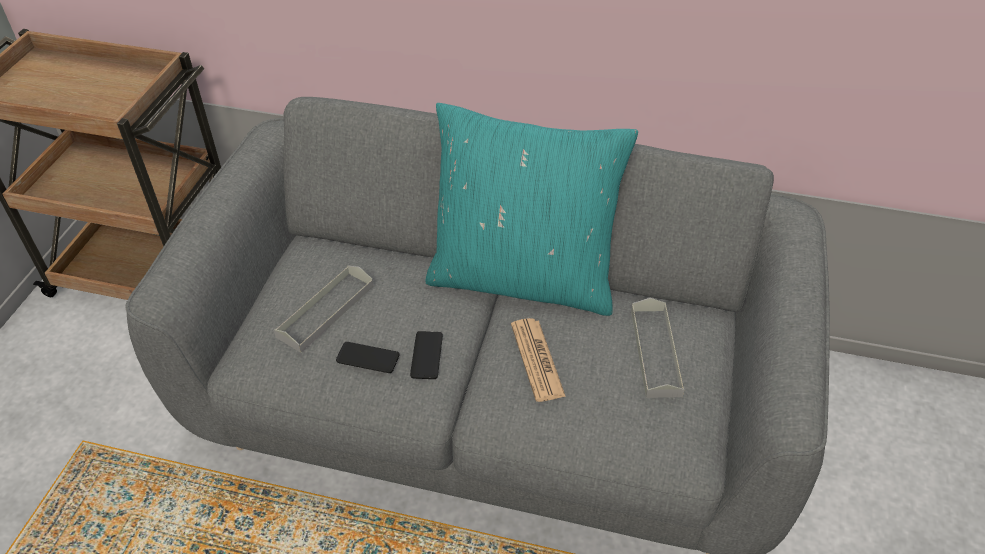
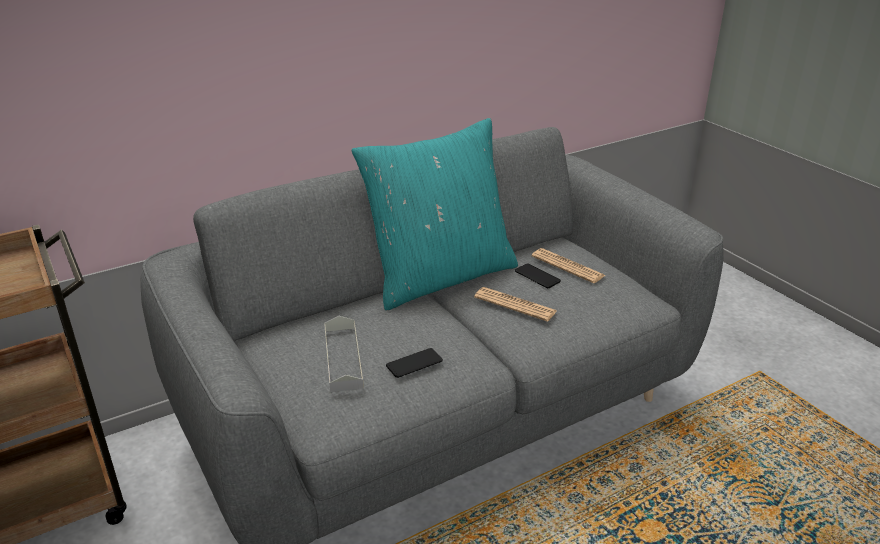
camera: 45 degrees left, 15 degrees down
phone [410,331,443,379] -> phone moved to [515,263,561,288]
grey tray [631,298,684,398] -> newspaper [532,248,605,283]

